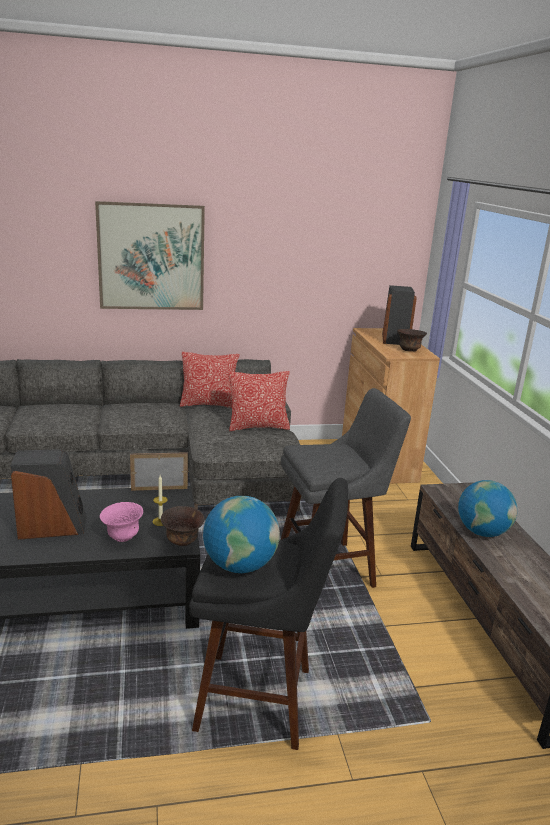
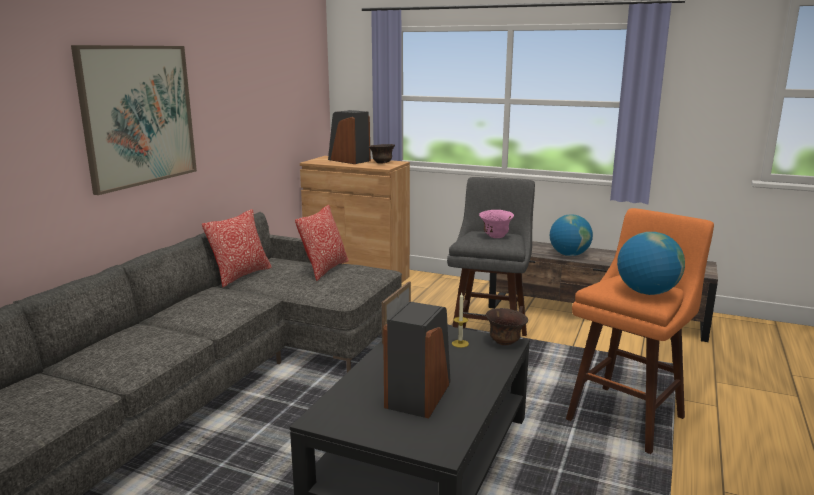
camera: 55 degrees left, 5 degrees down
pink bowl [100,502,143,542] -> pink bowl moved to [479,210,514,238]
black stool [189,478,348,750] -> orange stool [566,208,714,454]

